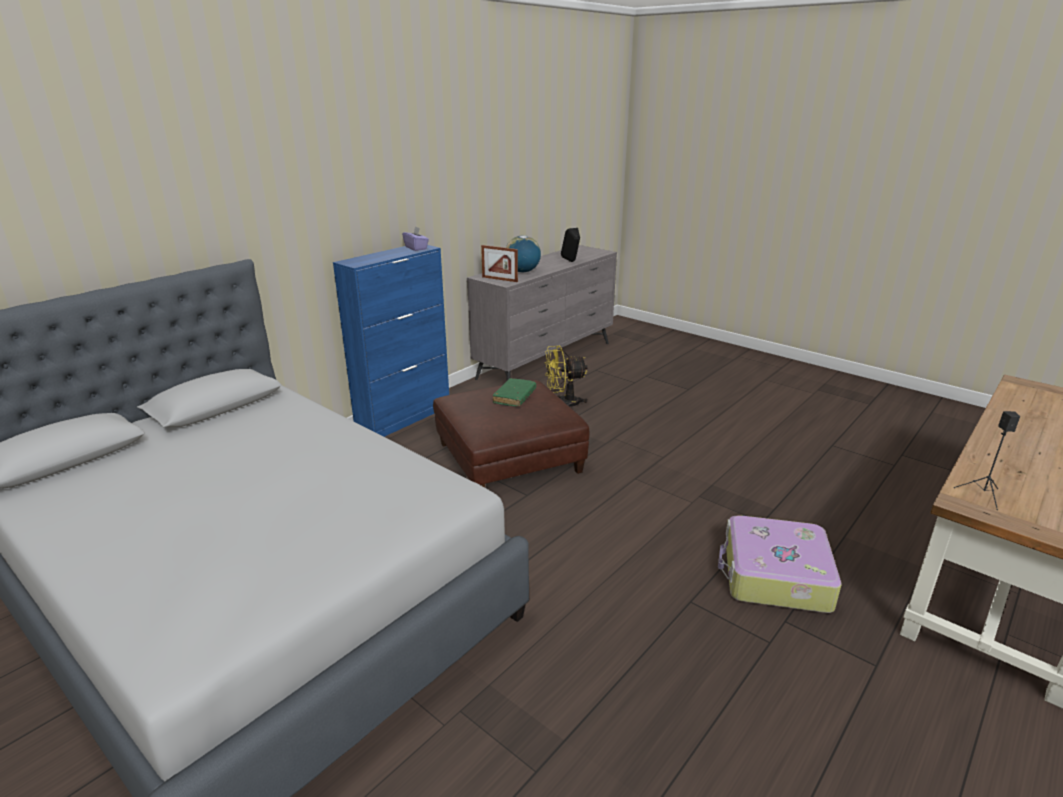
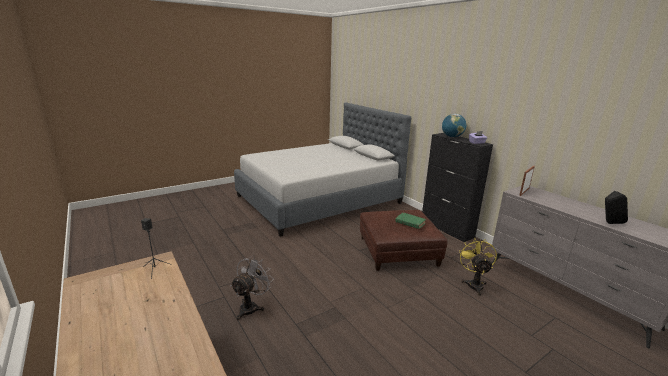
camera: 105 degrees right, 5 degrees down
blue cabinet [333,245,449,437] -> black cabinet [422,133,493,242]
globe [506,235,541,272] -> globe moved to [442,114,467,137]
suitcase [718,515,841,613] -> grey fan [230,255,274,320]

